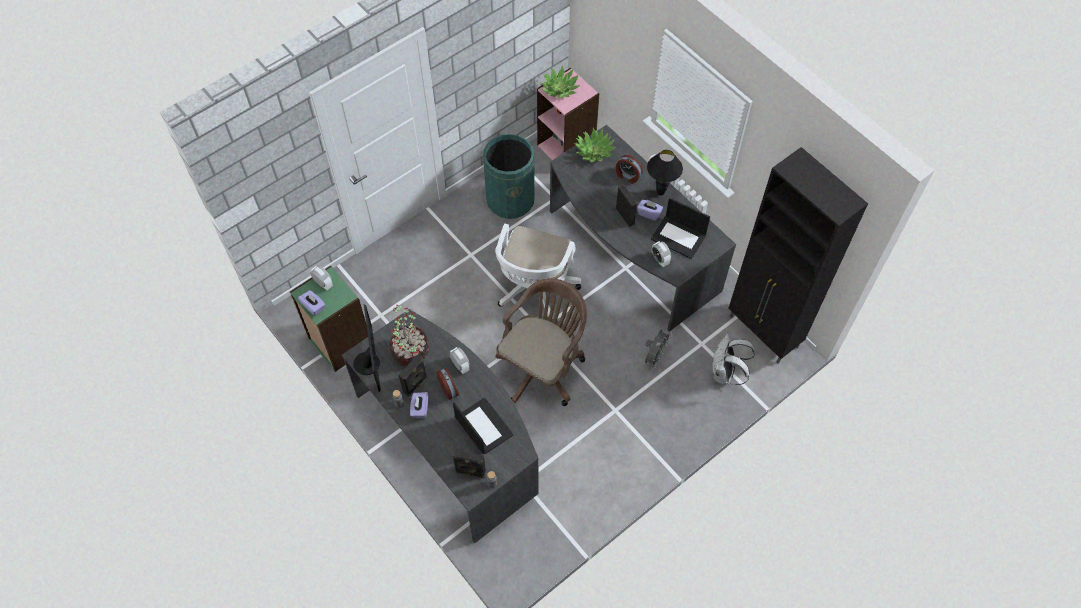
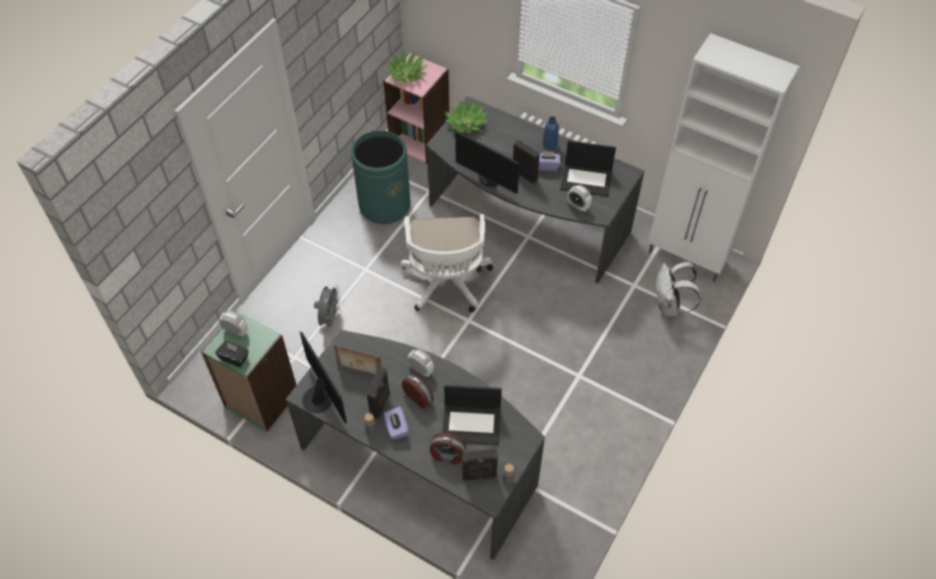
camera: 20 degrees left, 5 degrees down
purple tissue box [298,290,325,316] -> black tissue box [215,341,249,367]
potted plant [390,305,429,366] -> picture frame [334,344,382,375]
laptop [453,398,513,454] -> laptop turned 150 degrees clockwise [442,385,502,445]
brown office chair [495,278,587,406] -> none
alarm clock [616,155,643,184] -> alarm clock moved to [430,433,466,465]
grey fan [645,330,673,370] -> grey fan moved to [314,285,341,330]
black table lamp [647,150,683,195] -> blue bottle [542,116,559,149]
black cabinet [728,147,868,363] -> white cabinet [648,33,800,282]
none -> monitor [455,130,520,193]

